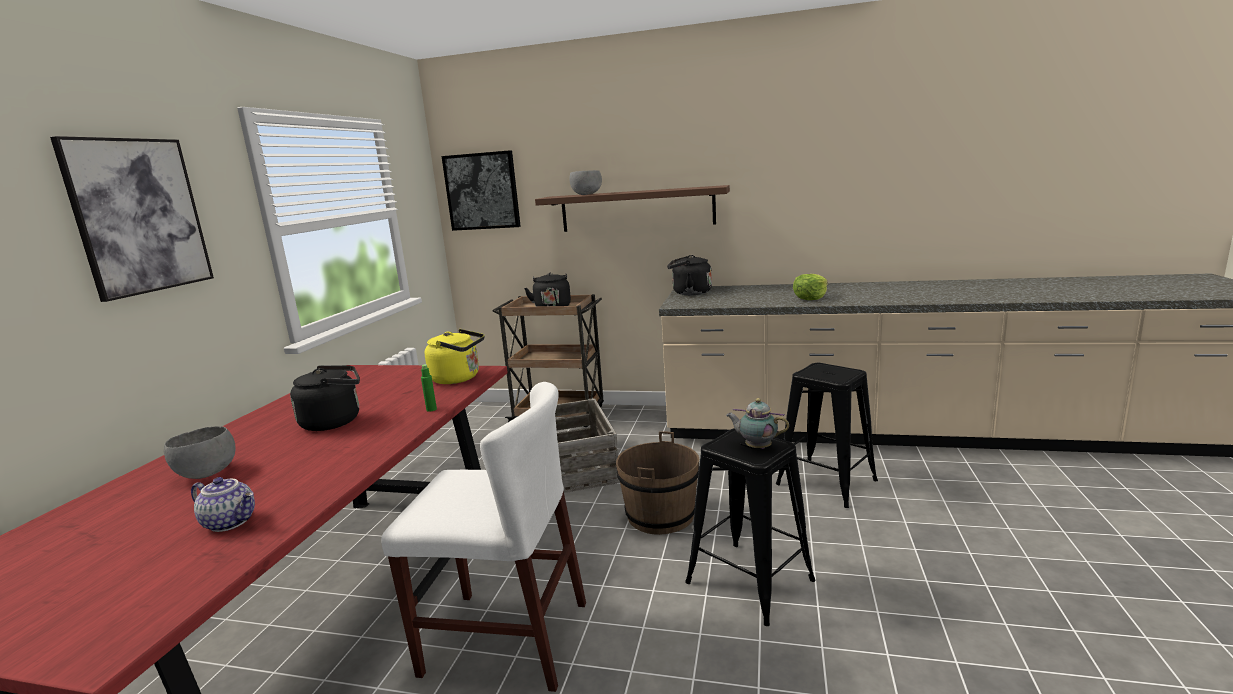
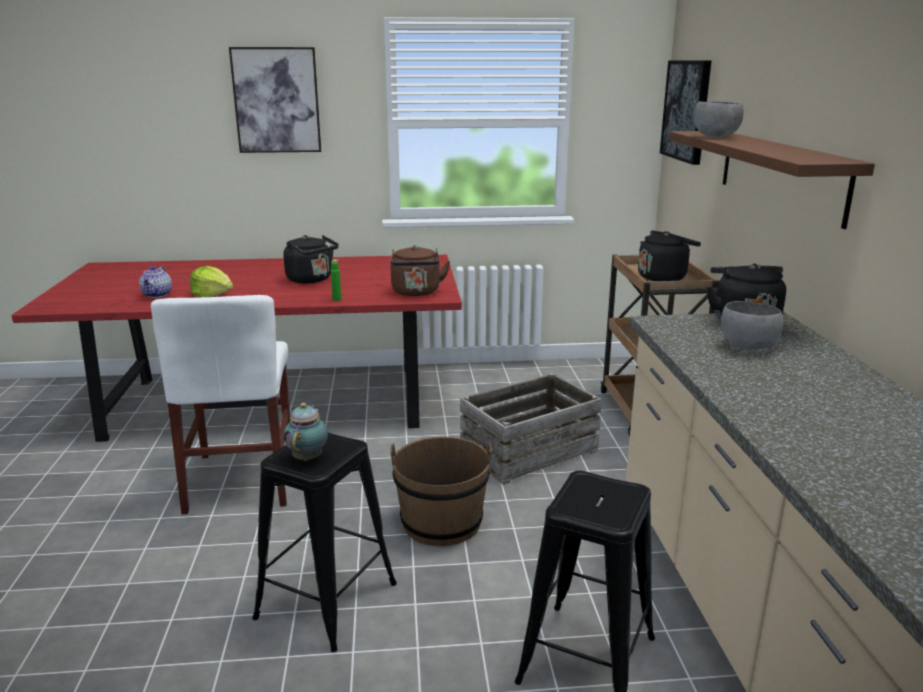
camera: 70 degrees right, 5 degrees up
grey bowl [164,426,236,479] -> grey bowl moved to [721,301,783,350]
yellow kettle [425,329,484,384] -> brown kettle [391,245,450,296]
lettuce [793,274,828,300] -> lettuce moved to [190,266,233,297]

